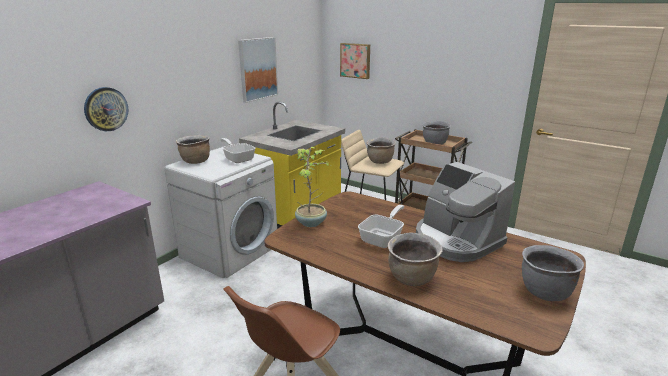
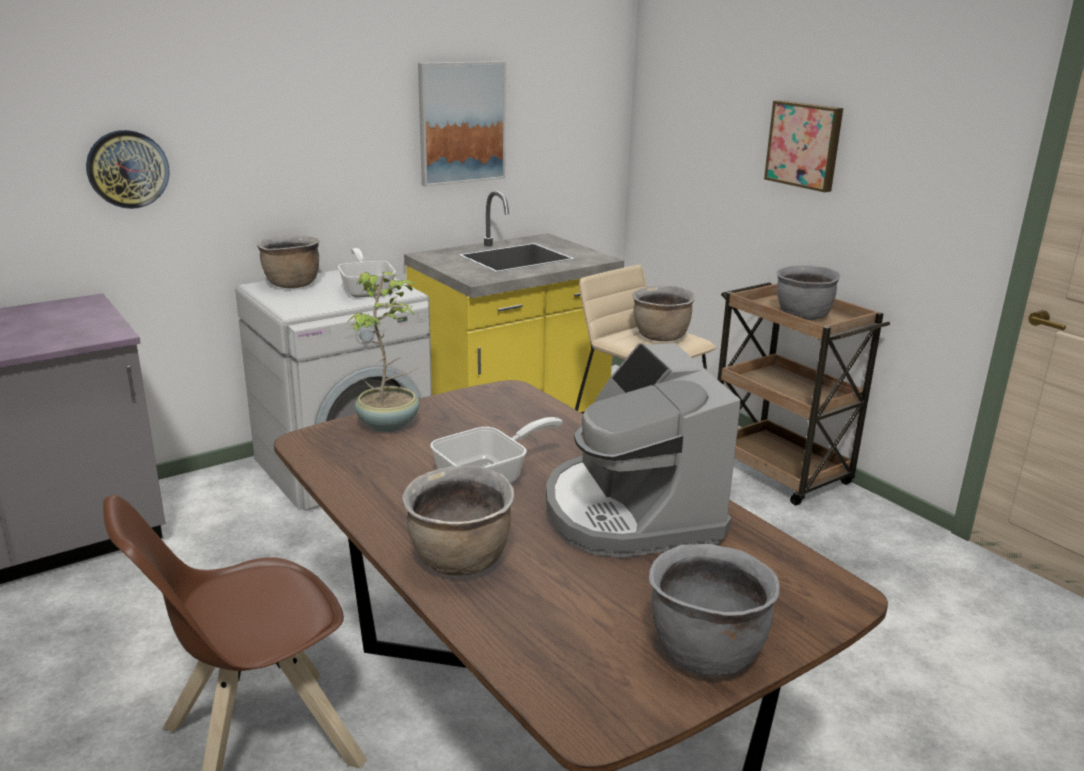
camera: 20 degrees right, 0 degrees up
picture [340,43,370,79] -> picture moved to [764,100,843,192]

